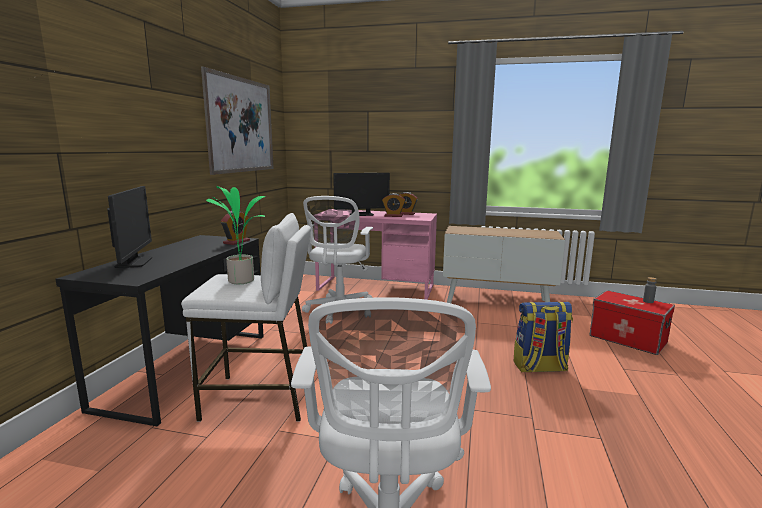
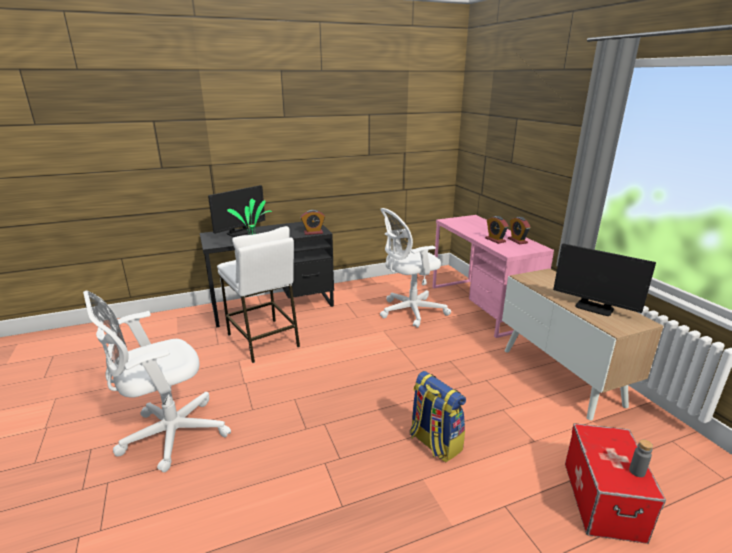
camera: 55 degrees right, 10 degrees up
picture [201,67,274,175] -> none
monitor [333,173,390,216] -> monitor moved to [553,243,656,316]

